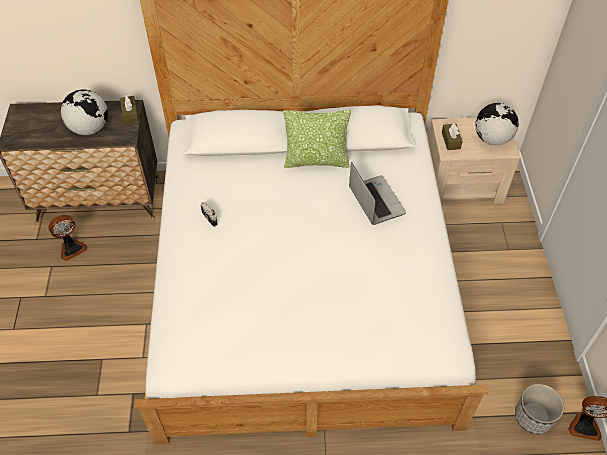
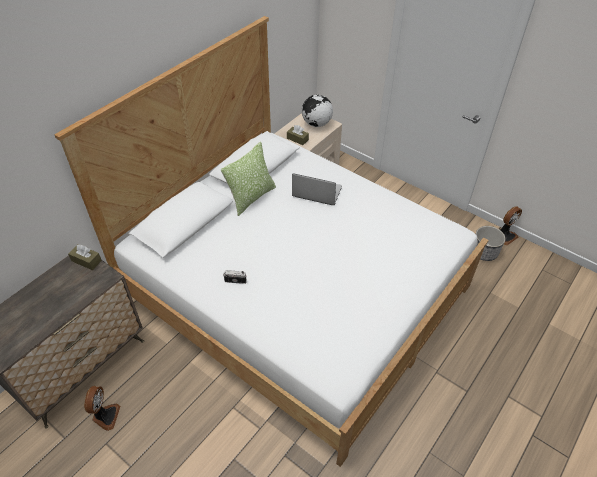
camera: 50 degrees left, 5 degrees down
globe [61,89,108,135] -> none

